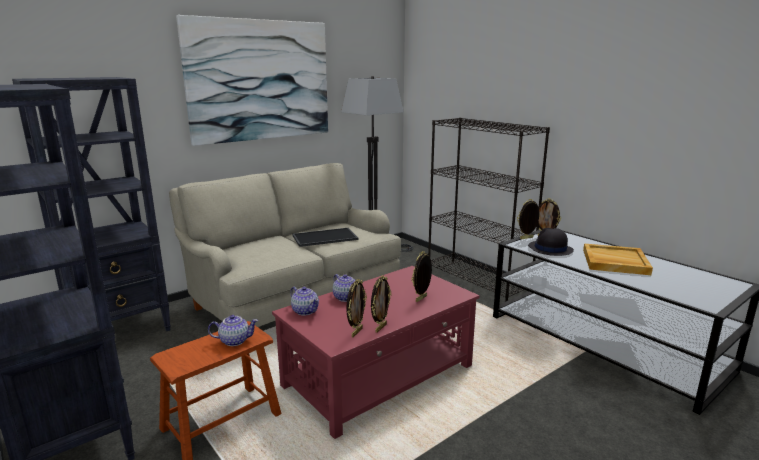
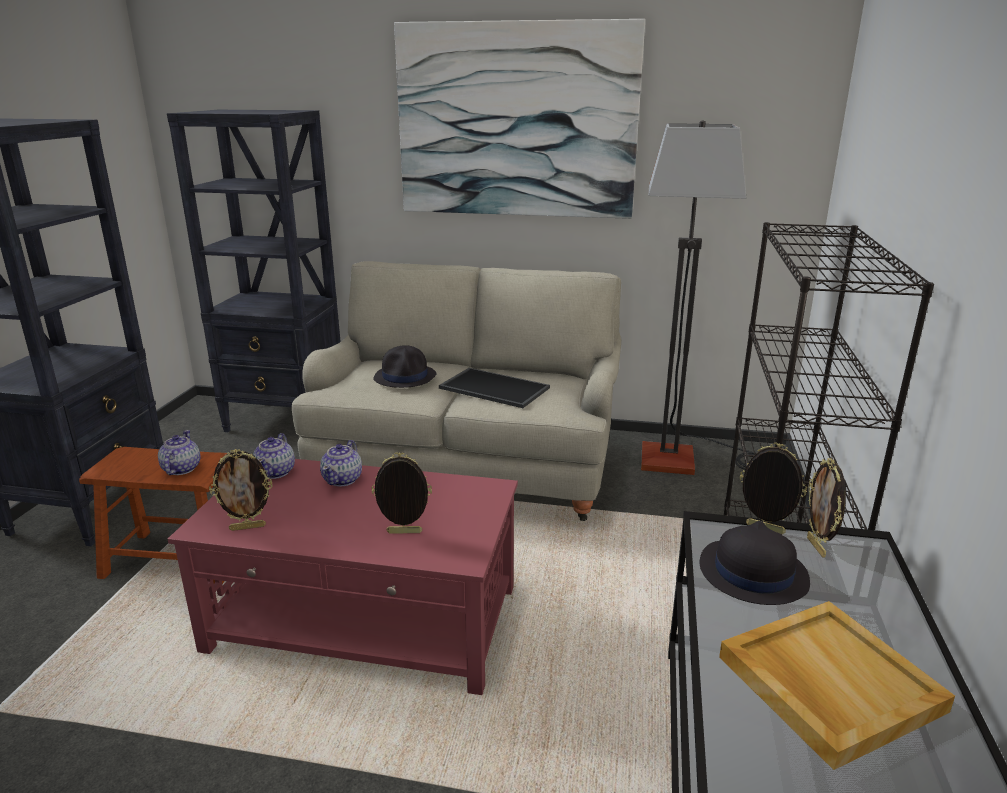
camera: 50 degrees right, 5 degrees up
teapot [208,315,258,346] -> teapot turned 135 degrees counterclockwise [158,430,200,475]
picture frame [371,275,391,333] -> none
none -> black hat [373,345,437,388]

